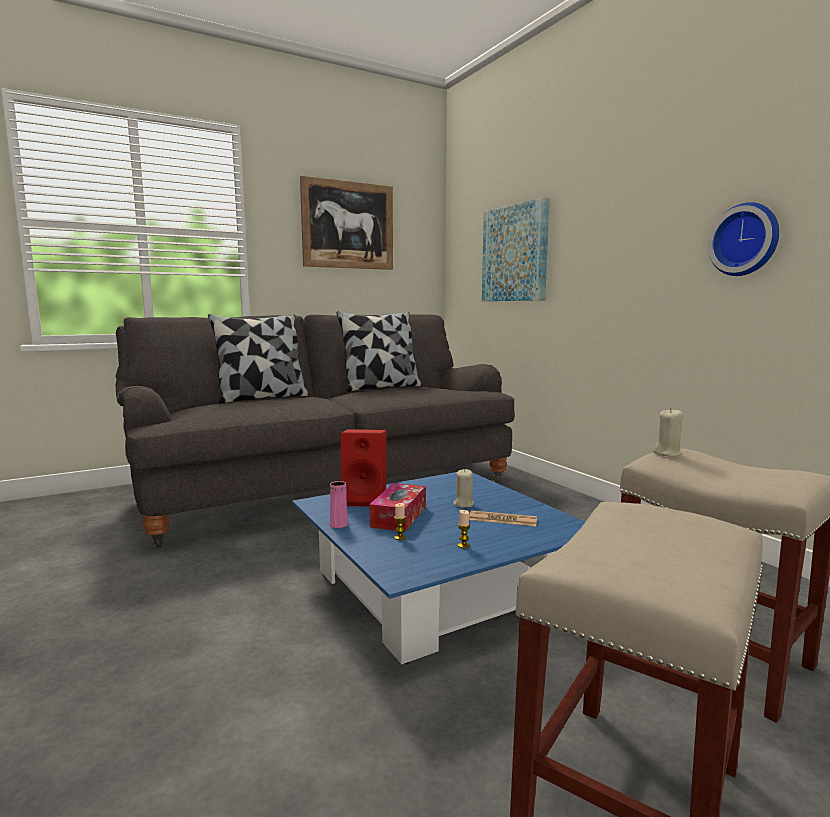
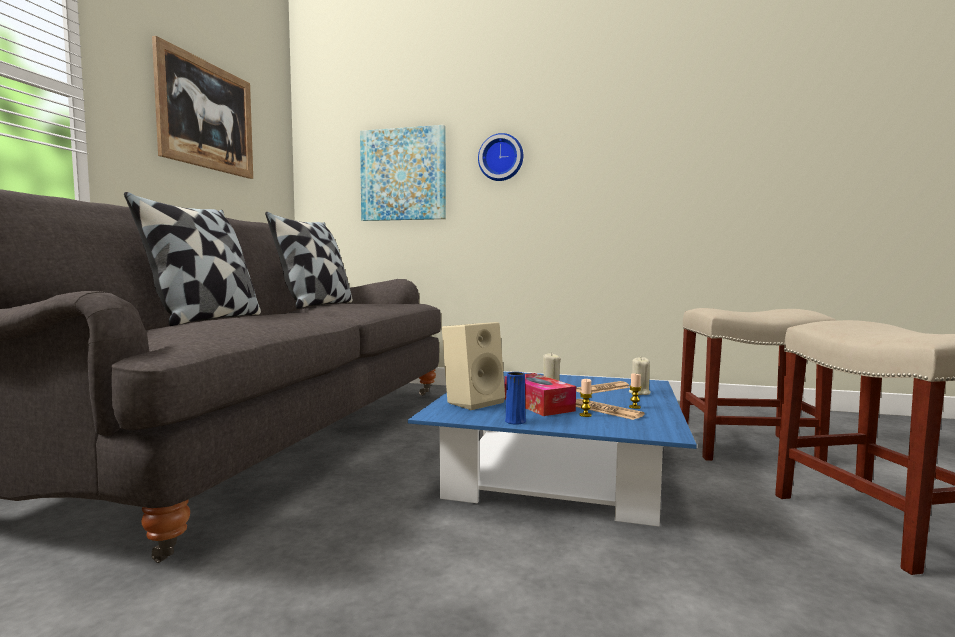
camera: 45 degrees left, 5 degrees down
pink vase [330,481,348,528] -> blue vase [505,372,526,425]
red speaker [341,429,387,507] -> beige speaker [442,322,505,410]
beige candle [652,408,683,456] -> beige candle moved to [629,357,651,395]
wall clock [708,202,779,276] -> wall clock moved to [478,133,523,181]
none -> newspaper [576,399,645,420]

